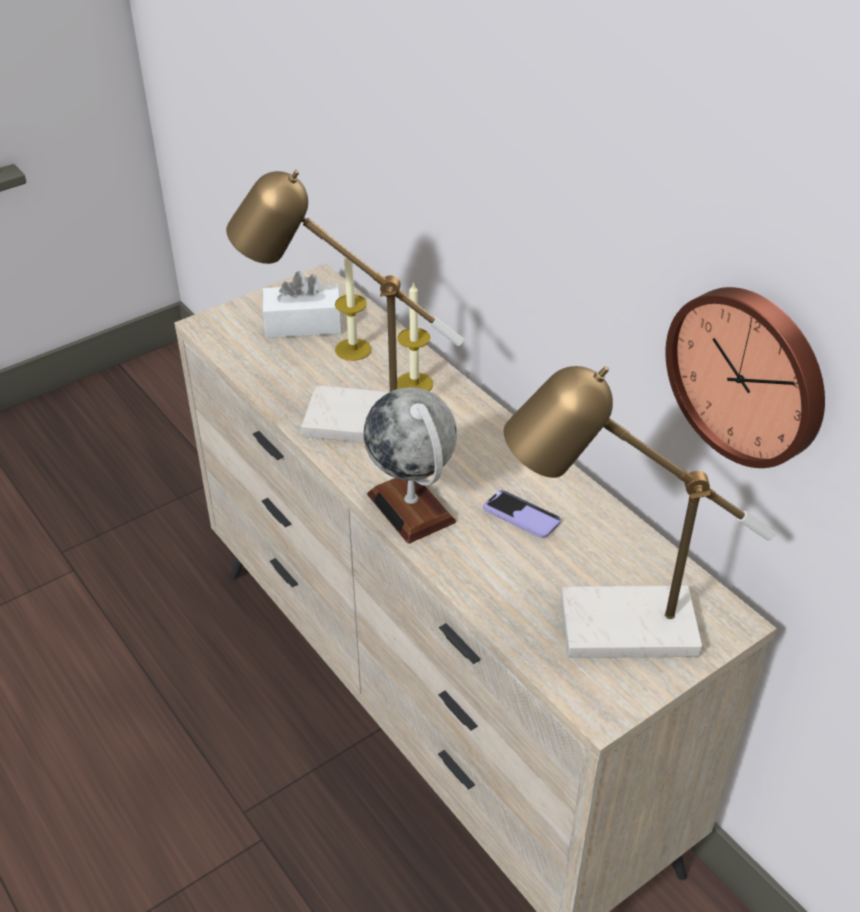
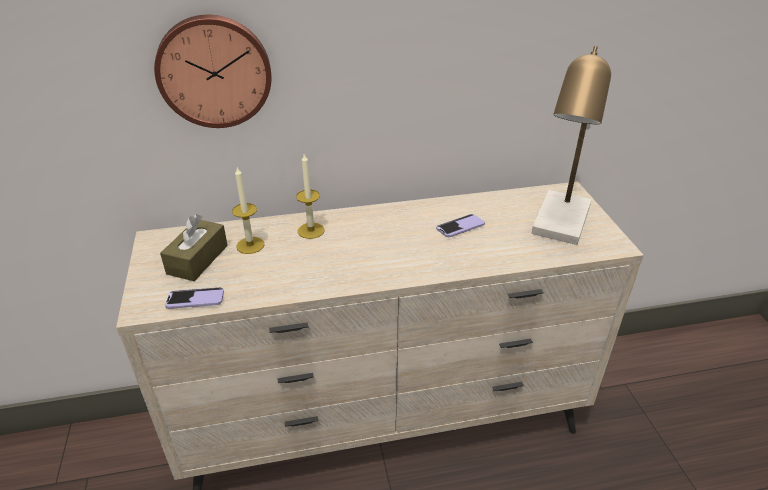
camera: 65 degrees left, 5 degrees down
table lamp [226,170,464,443] -> none
white tissue box [263,271,342,338] -> brown tissue box [160,214,228,281]
globe [364,387,457,544] -> none
wall clock [666,287,825,468] -> wall clock moved to [154,15,271,128]
none -> phone [165,287,224,309]

